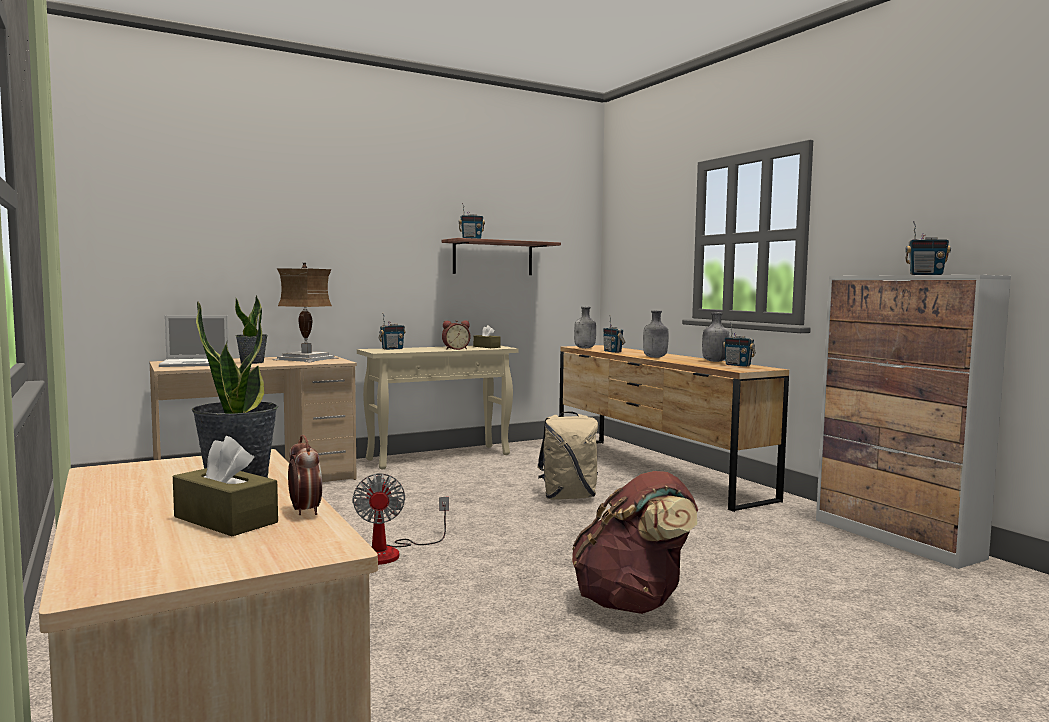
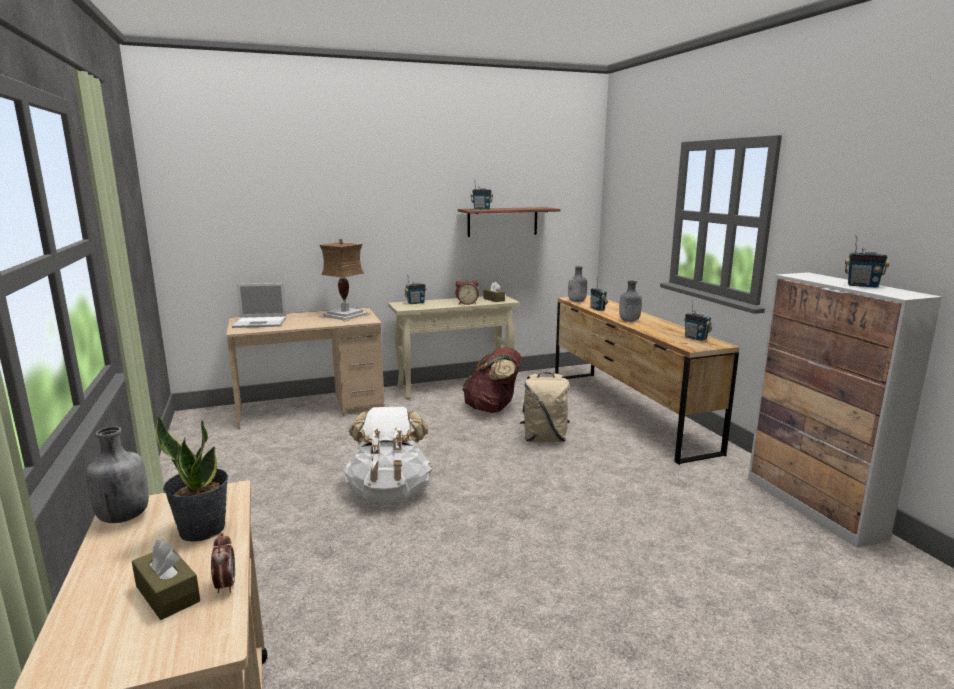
camera: 10 degrees right, 10 degrees up
potted plant [235,296,268,364] -> none
fan [352,473,449,565] -> white backpack [343,407,432,503]
brown backpack [572,471,698,614] -> brown backpack moved to [463,347,522,413]
grey bottle [702,312,729,362] -> grey bottle moved to [86,426,149,523]

